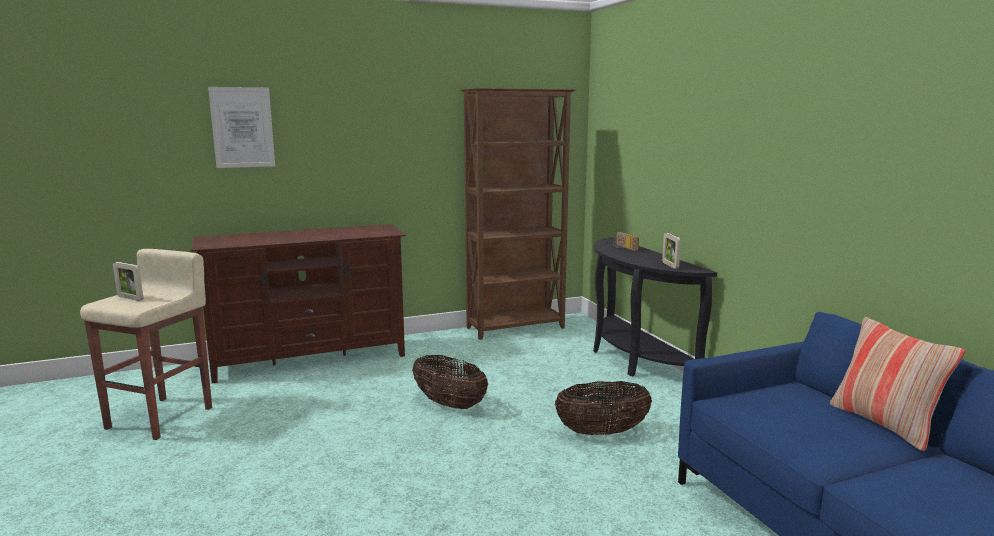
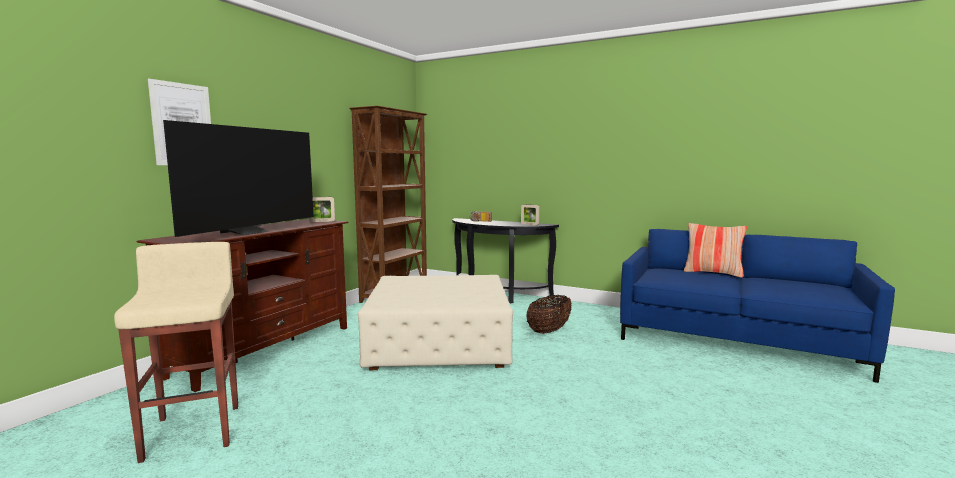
camera: 40 degrees left, 5 degrees down
picture frame [113,262,143,301] -> picture frame moved to [309,197,335,222]
basket [412,355,488,409] -> beige ottoman [358,275,513,370]
none -> television [163,120,314,237]

